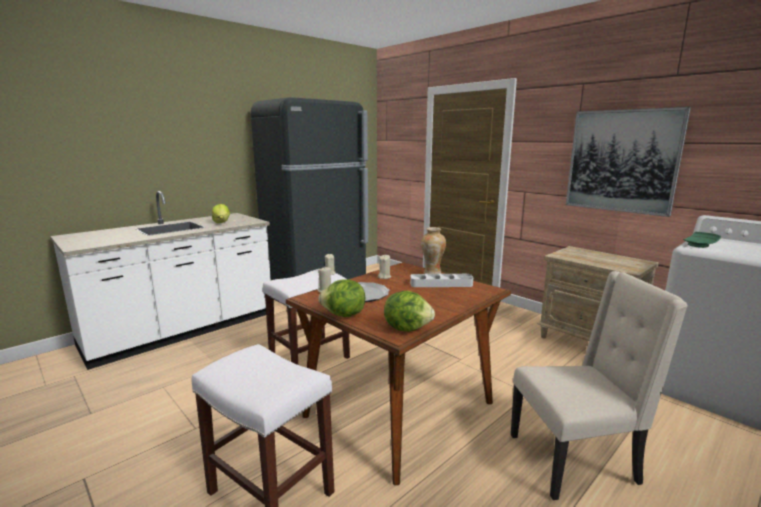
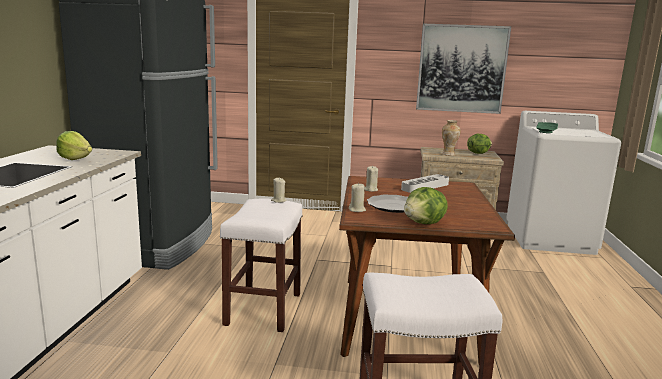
camera: 40 degrees left, 0 degrees up
lettuce [384,291,435,332] -> lettuce moved to [467,134,492,154]
vase [421,227,446,274] -> vase moved to [442,120,461,156]
beige chair [511,271,688,500] -> none

